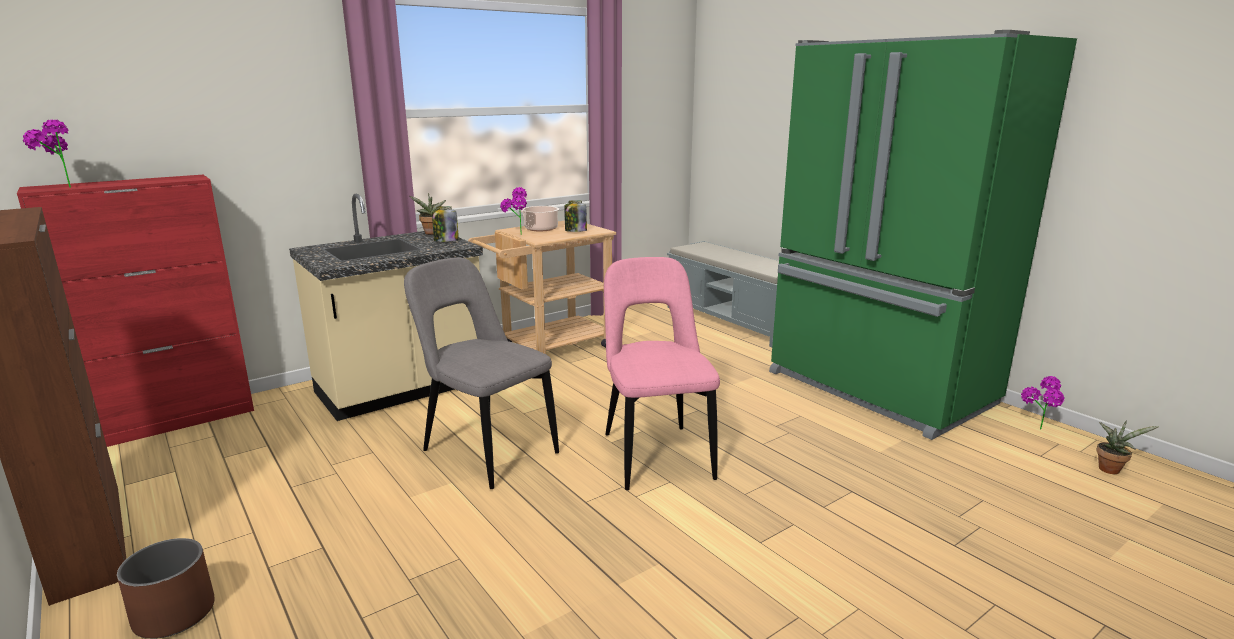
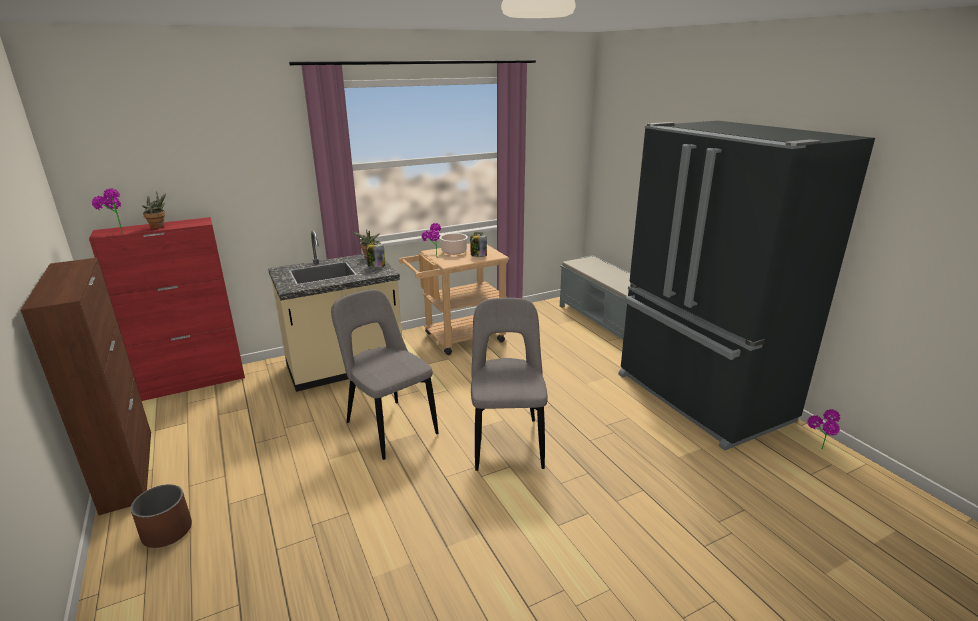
camera: 10 degrees right, 5 degrees up
pink chair [604,257,720,490] -> grey chair [471,298,548,471]
green fridge [769,30,1077,440] -> black fridge [618,121,875,450]
potted plant [1096,420,1159,474] -> potted plant moved to [142,191,166,229]

